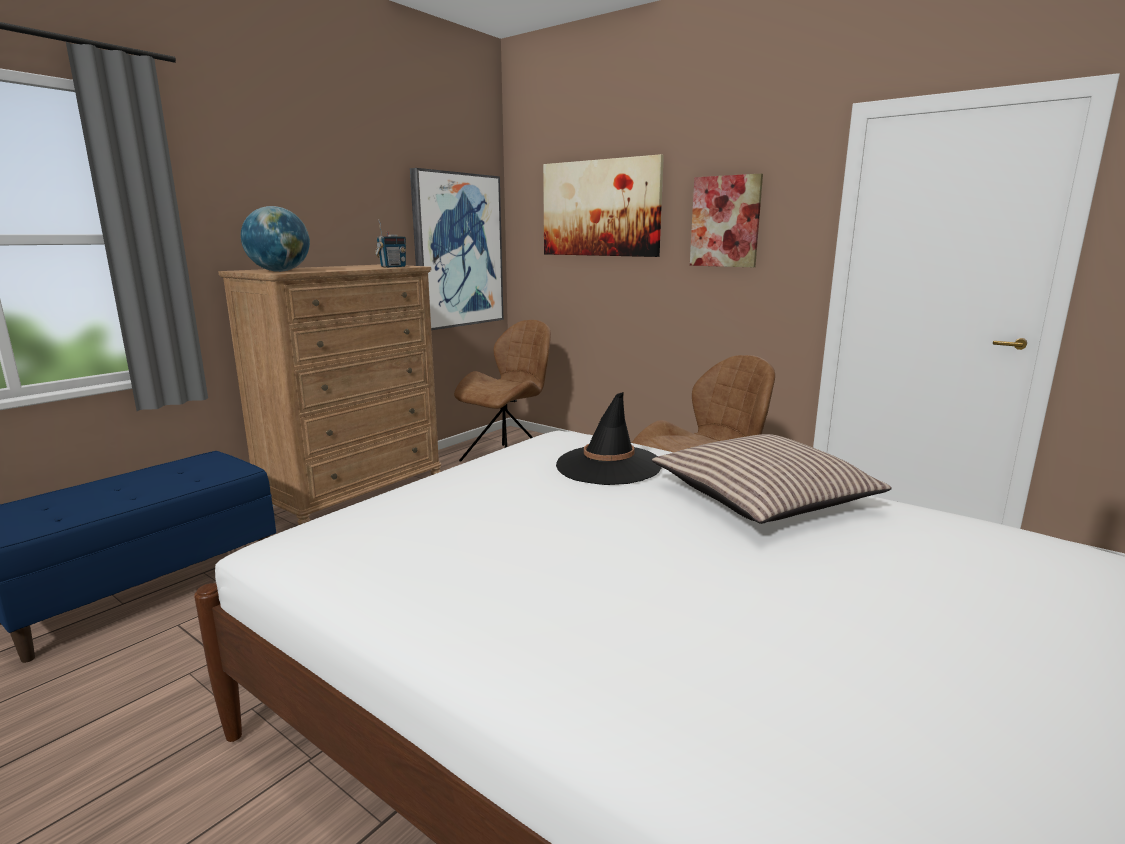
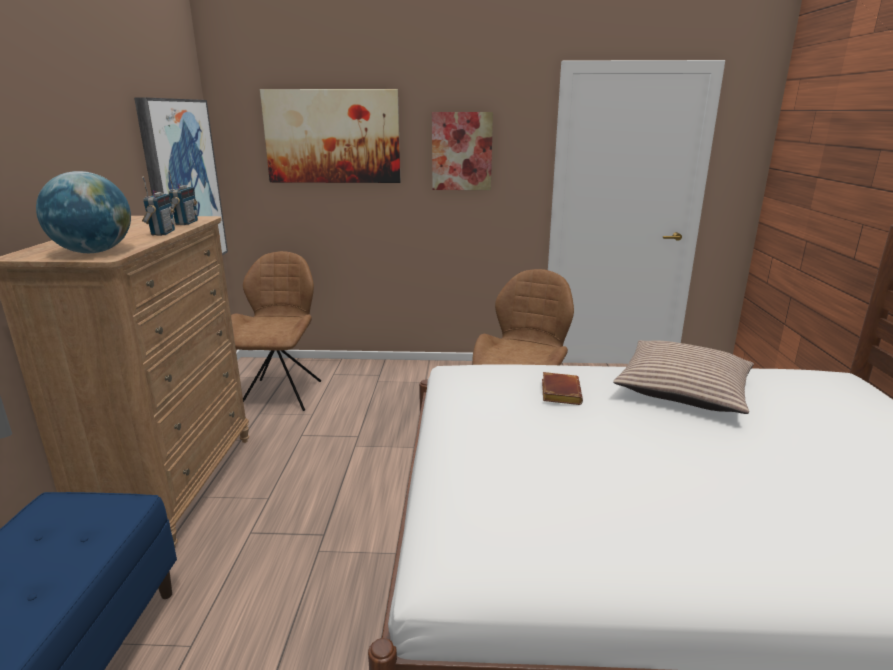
camera: 35 degrees left, 5 degrees up
black hat [556,392,662,485] -> brown book [542,372,583,405]
none -> radio [142,176,175,236]

